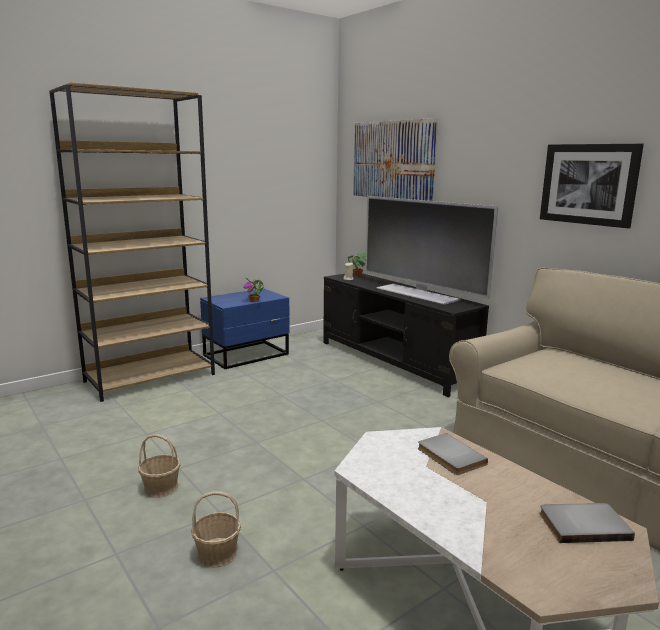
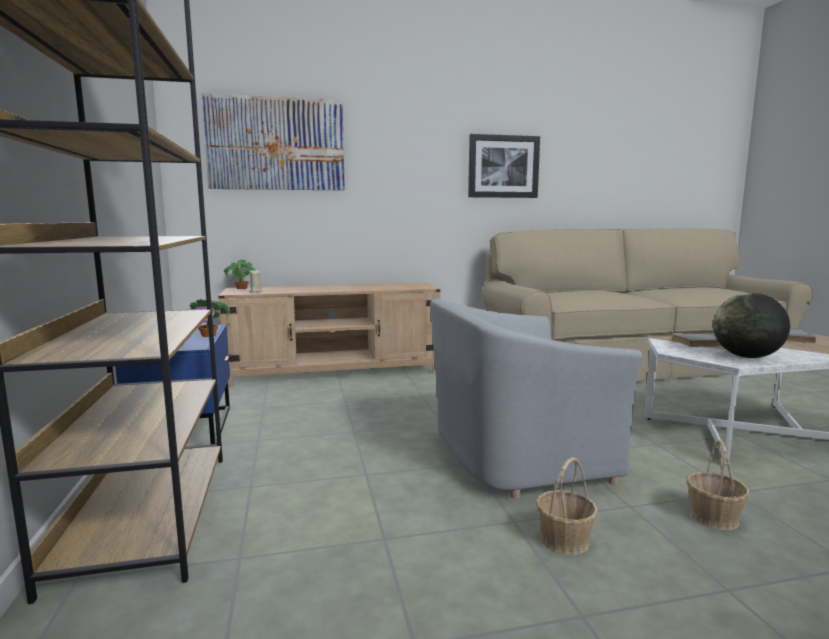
camera: 65 degrees left, 5 degrees down
black tv stand [323,272,489,397] -> beige tv stand [218,283,441,387]
television [365,196,499,305] -> none
none -> grey armchair [430,299,642,499]
none -> globe [713,293,790,358]

